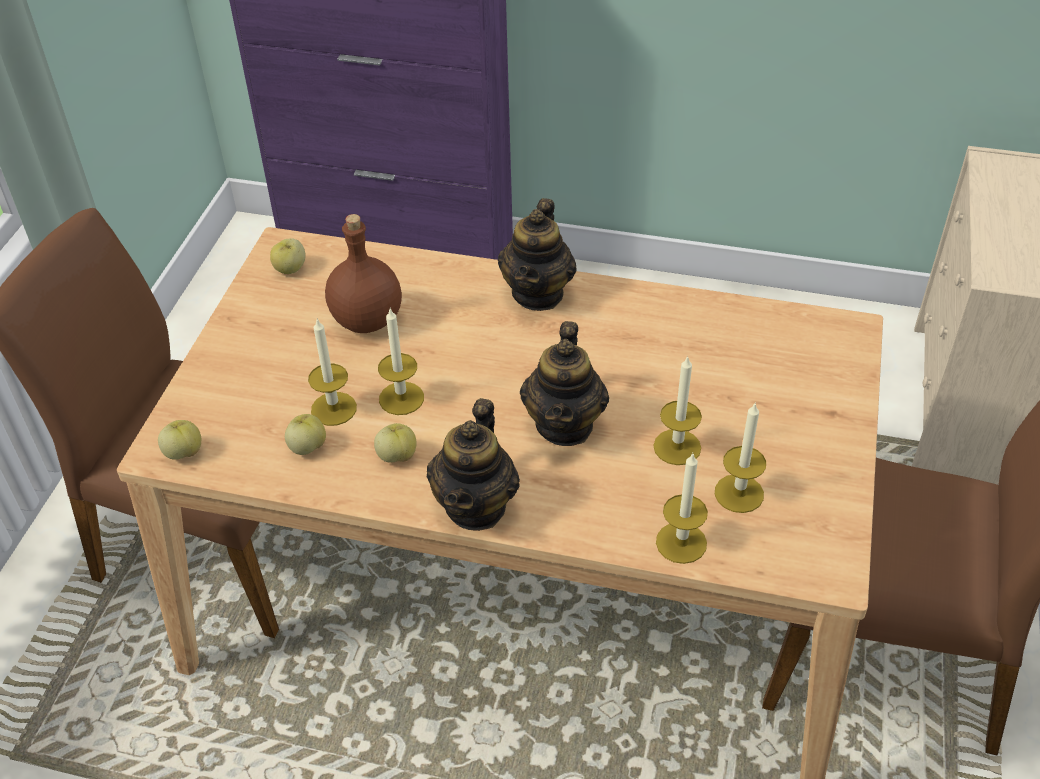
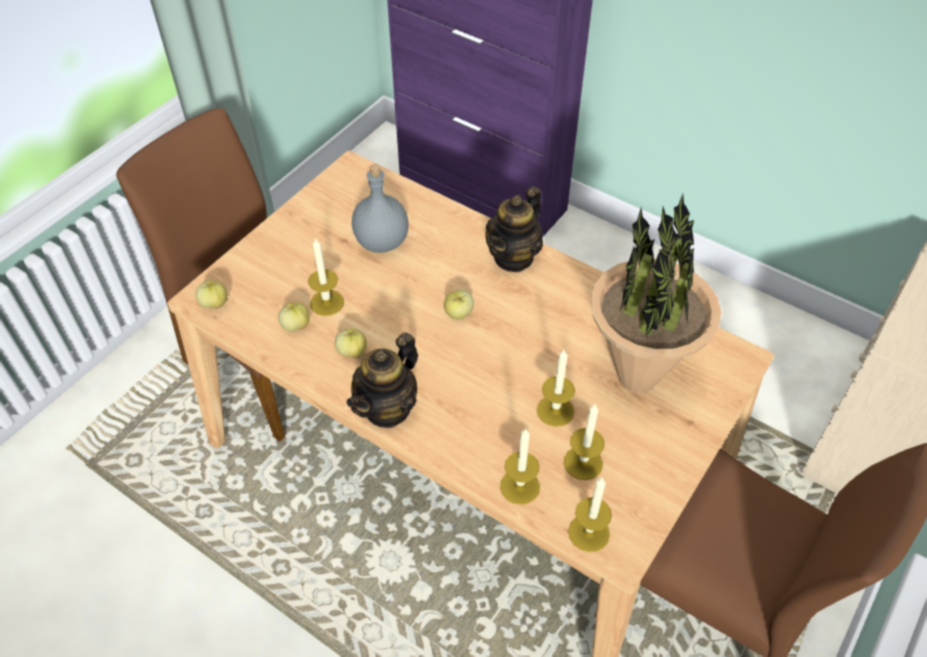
camera: 20 degrees right, 5 degrees up
apple [270,238,306,274] -> apple moved to [444,290,474,320]
brown bottle [325,214,402,333] -> grey bottle [352,164,409,253]
candle [378,307,424,415] -> candle moved to [568,476,612,552]
teapot [520,321,609,446] -> none
none -> potted plant [590,194,721,393]

